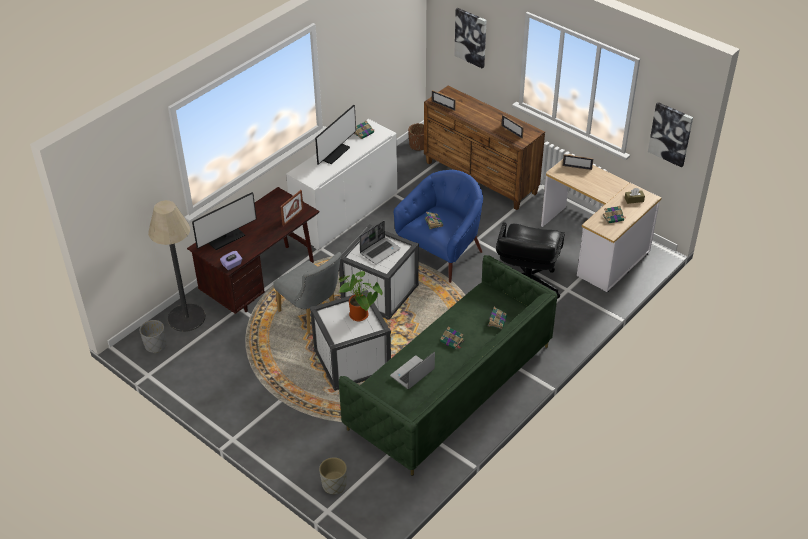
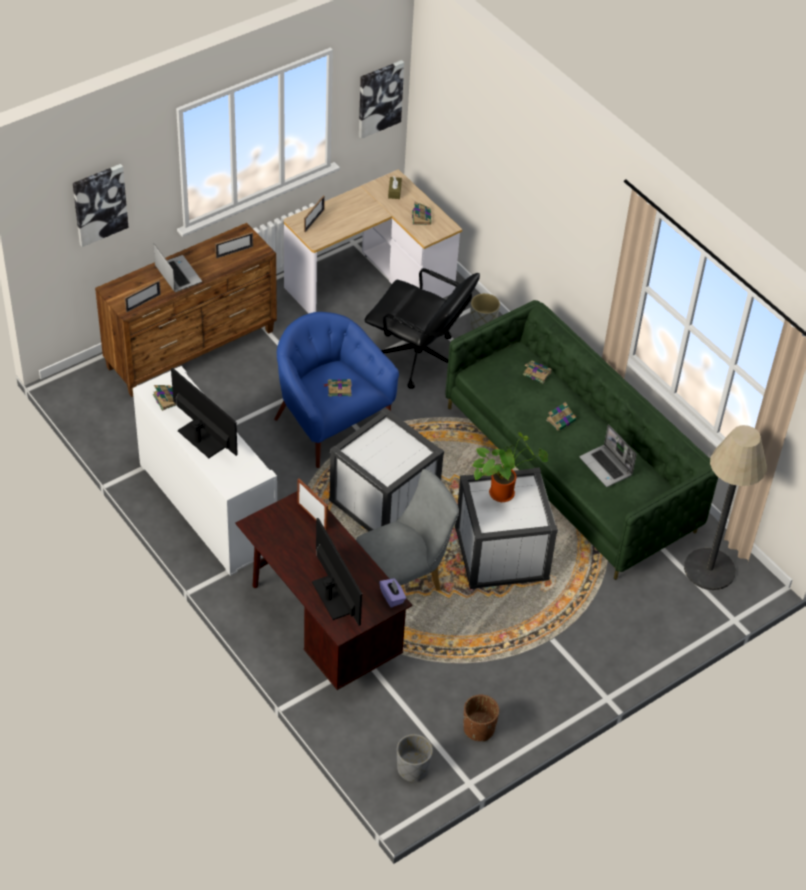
camera: 80 degrees left, 5 degrees up
floor lamp [148,200,205,332] -> floor lamp moved to [684,425,767,590]
grey planter [319,457,347,494] -> grey planter moved to [470,293,500,330]
laptop [359,221,401,264] -> laptop moved to [153,243,202,292]
brown planter [408,123,424,150] -> brown planter moved to [464,695,499,742]

